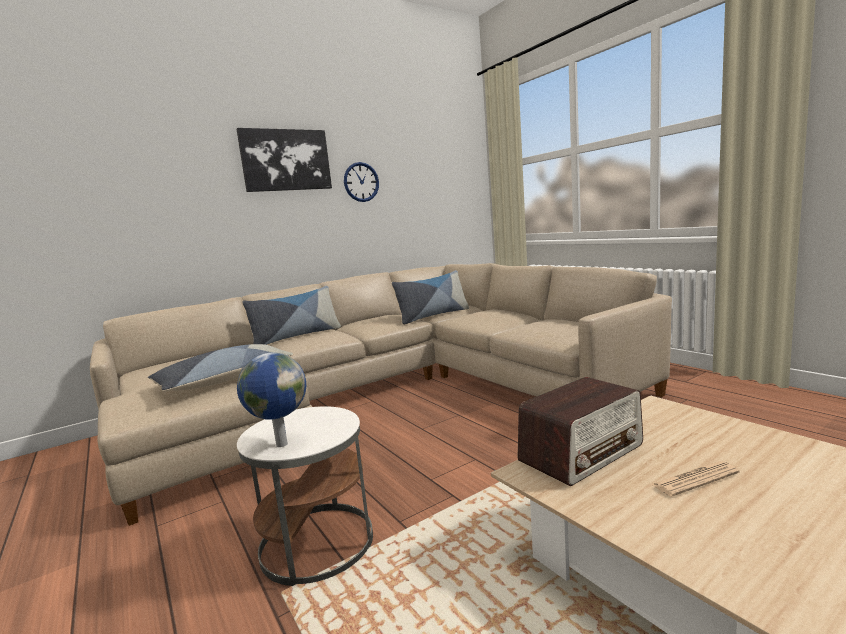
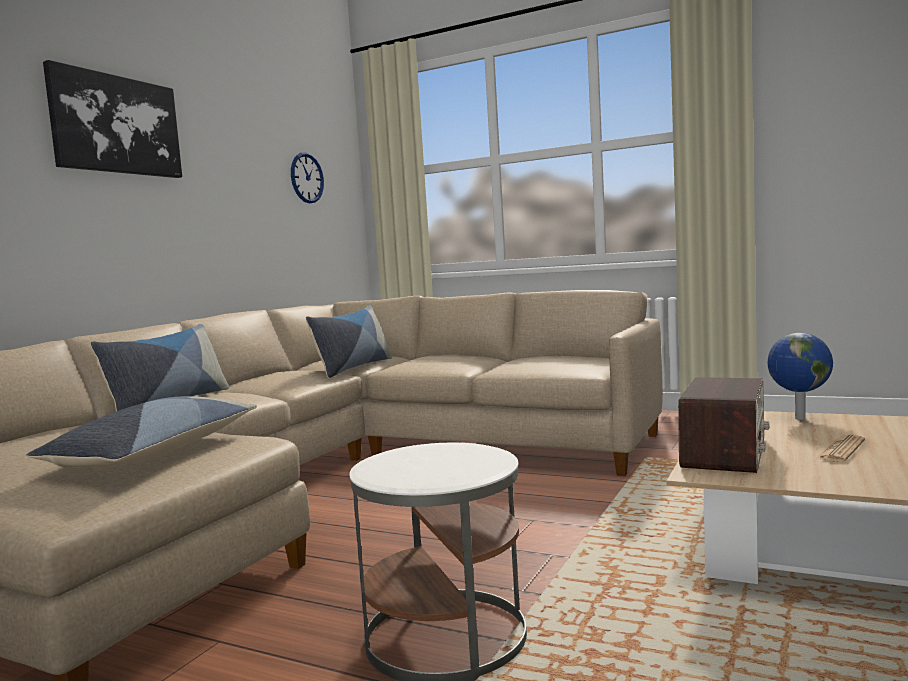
camera: 30 degrees left, 5 degrees down
globe [237,352,306,447] -> globe moved to [768,333,833,420]
wall clock [344,162,379,202] -> wall clock moved to [291,152,324,203]

